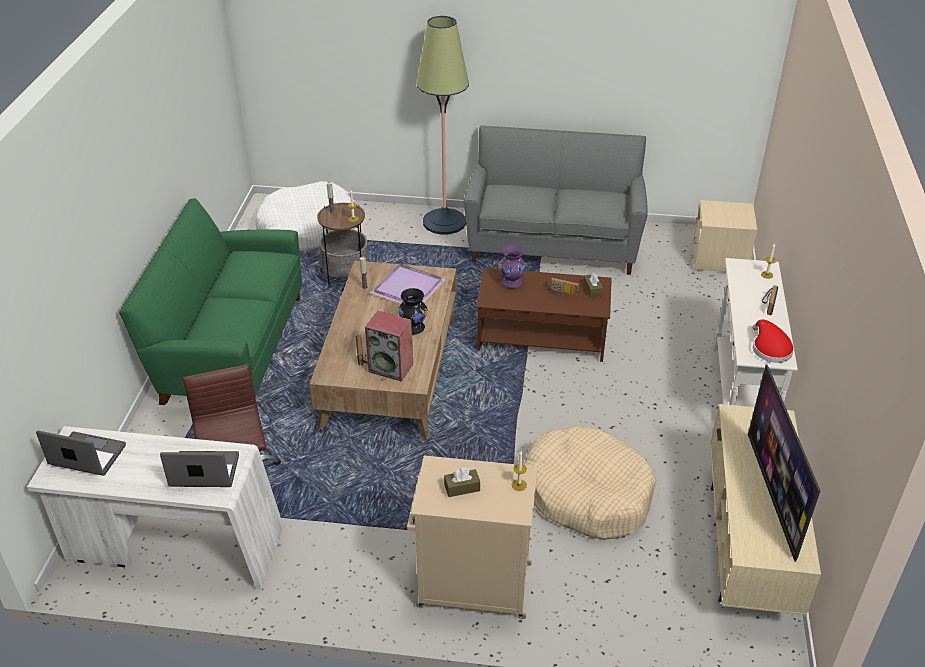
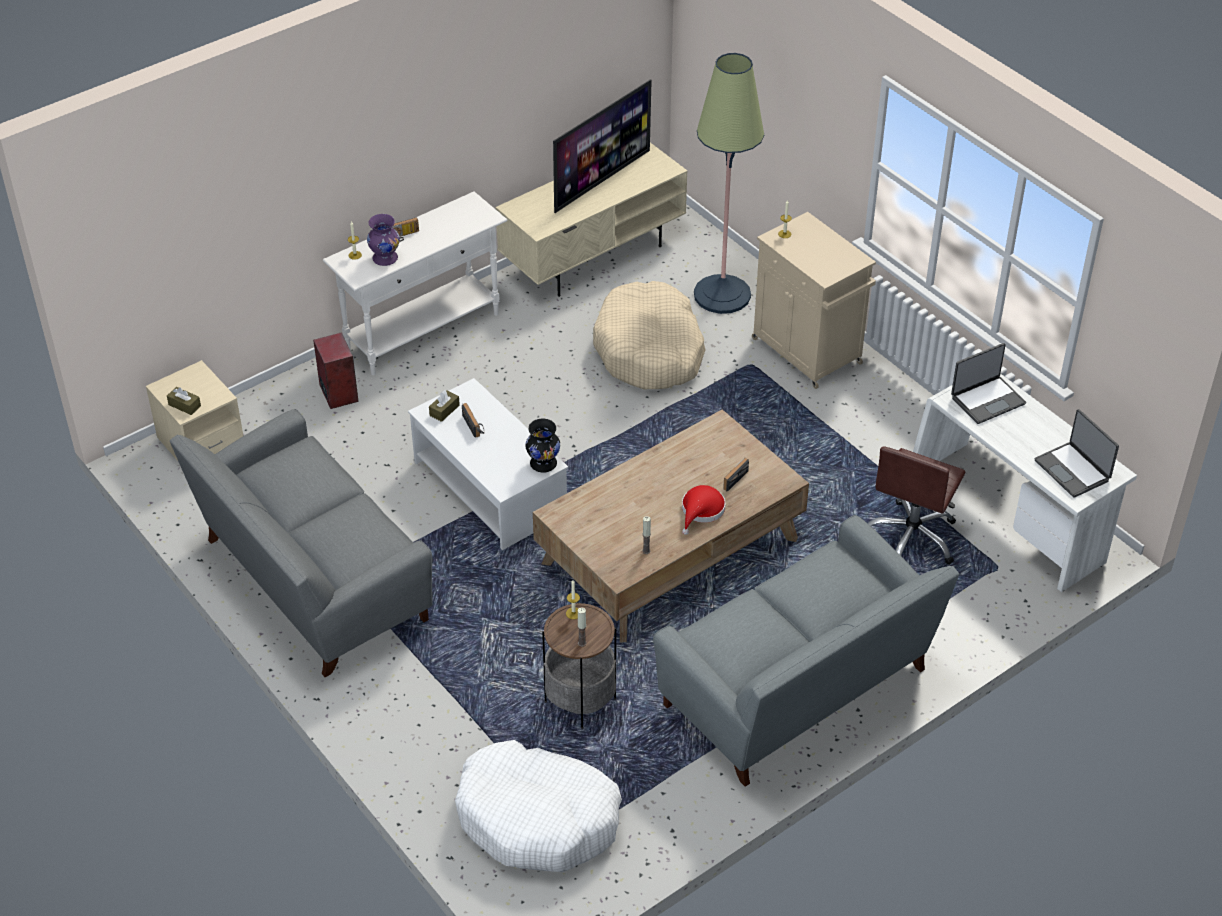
camera: 135 degrees left, 5 degrees up
green sofa [119,198,302,405] -> grey sofa [653,515,959,787]
laptop [160,451,239,487] -> laptop turned 75 degrees counterclockwise [951,343,1026,424]
speaker [365,311,413,382] -> speaker moved to [313,332,359,409]
purple tray [370,264,446,304] -> none
black vase [398,288,428,334] -> black vase moved to [525,418,560,472]
floor lamp [417,16,469,235] -> floor lamp moved to [694,53,764,314]
brown tissue box [444,467,480,497] -> brown tissue box moved to [167,387,201,415]
brown coffee table [476,268,612,362] -> white coffee table [408,378,568,550]
purple vase [499,245,526,289] -> purple vase moved to [367,214,400,266]
red hat [752,319,794,363] -> red hat moved to [682,485,725,535]

